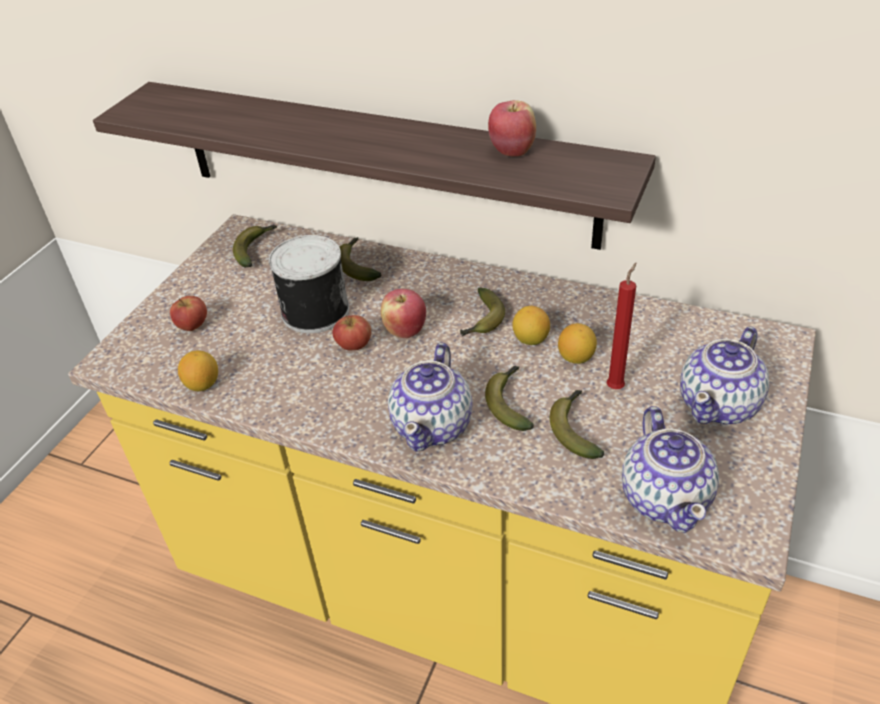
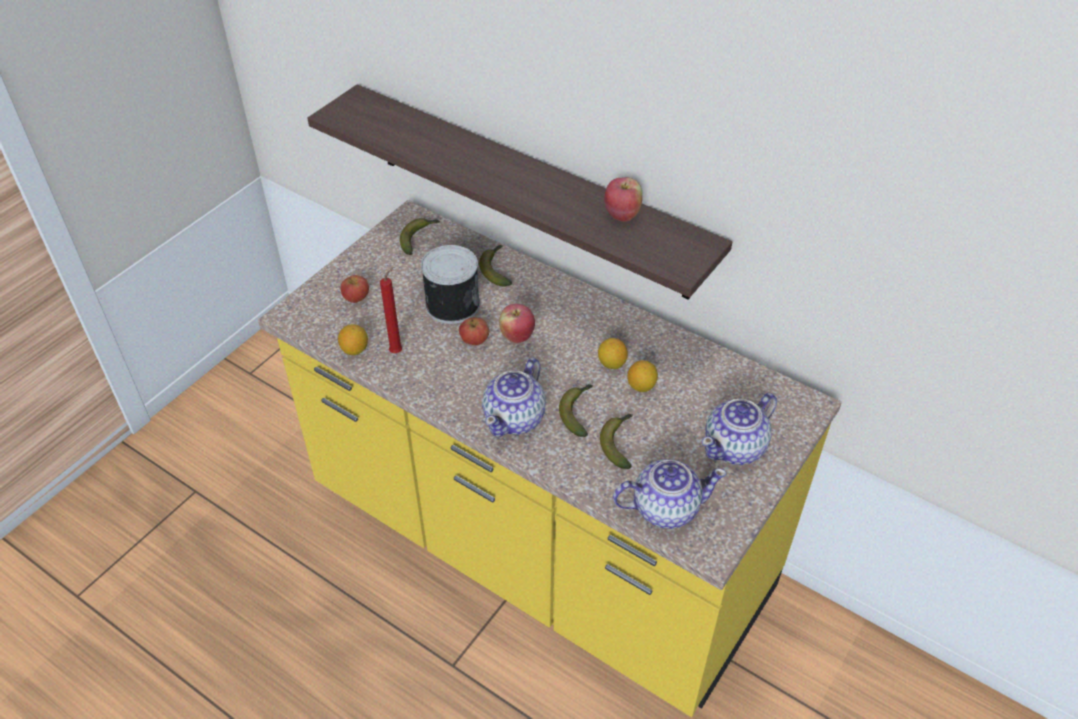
camera: 10 degrees right, 5 degrees up
banana [460,287,505,336] -> none
red candle [606,263,637,389] -> red candle moved to [380,267,402,353]
teapot [622,406,719,533] -> teapot turned 105 degrees counterclockwise [613,459,727,529]

